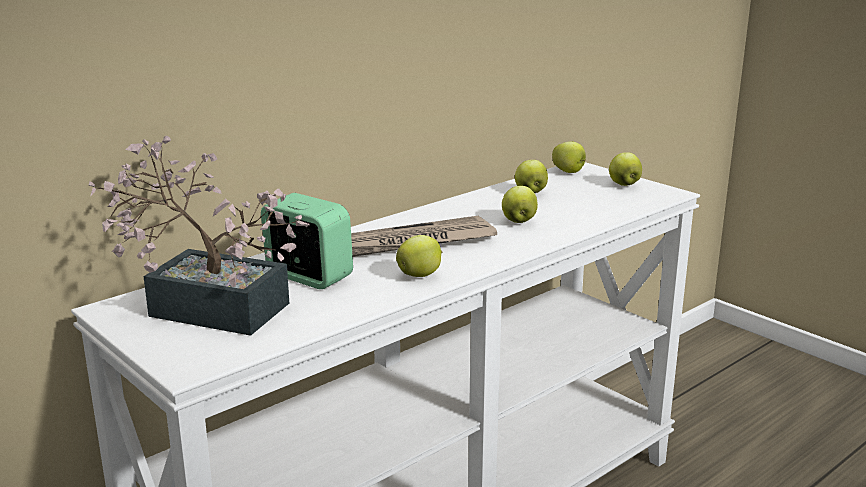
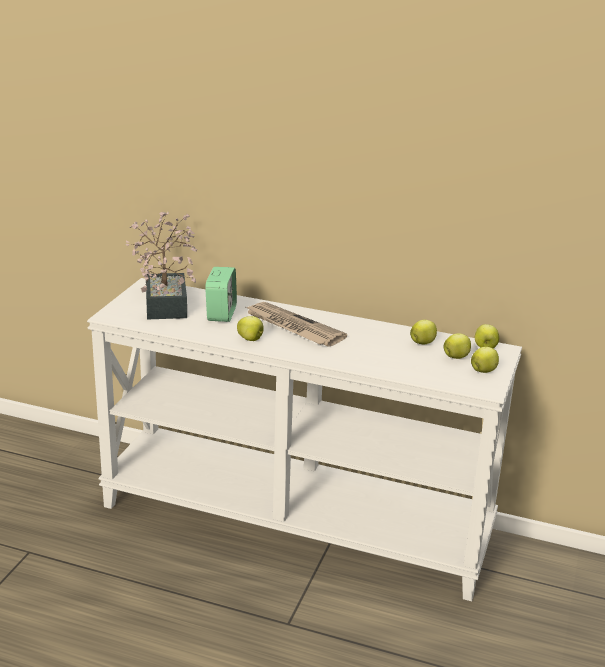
camera: 60 degrees right, 5 degrees up
apple [502,186,538,223] -> apple moved to [443,333,471,359]

